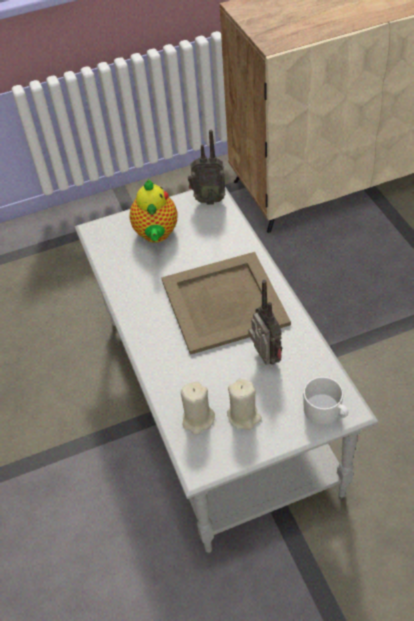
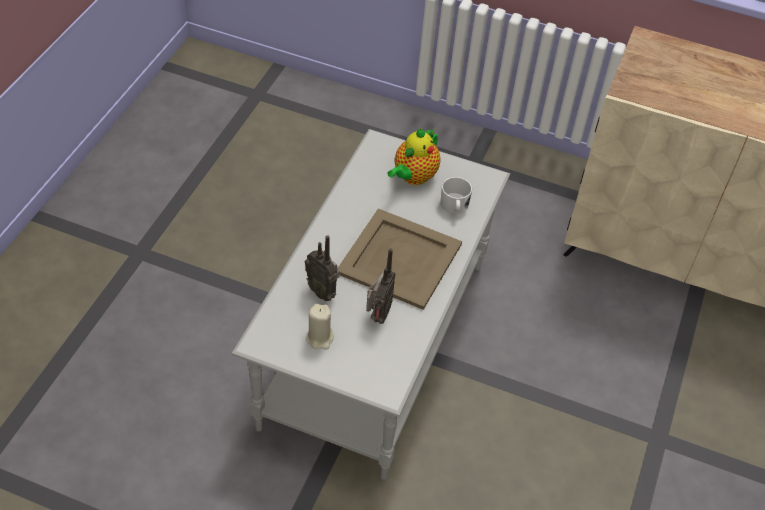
camera: 35 degrees right, 0 degrees up
beige candle [181,381,215,435] -> none
radio [188,130,225,205] -> radio moved to [305,235,340,301]
white mug [303,377,348,425] -> white mug moved to [440,177,472,214]

